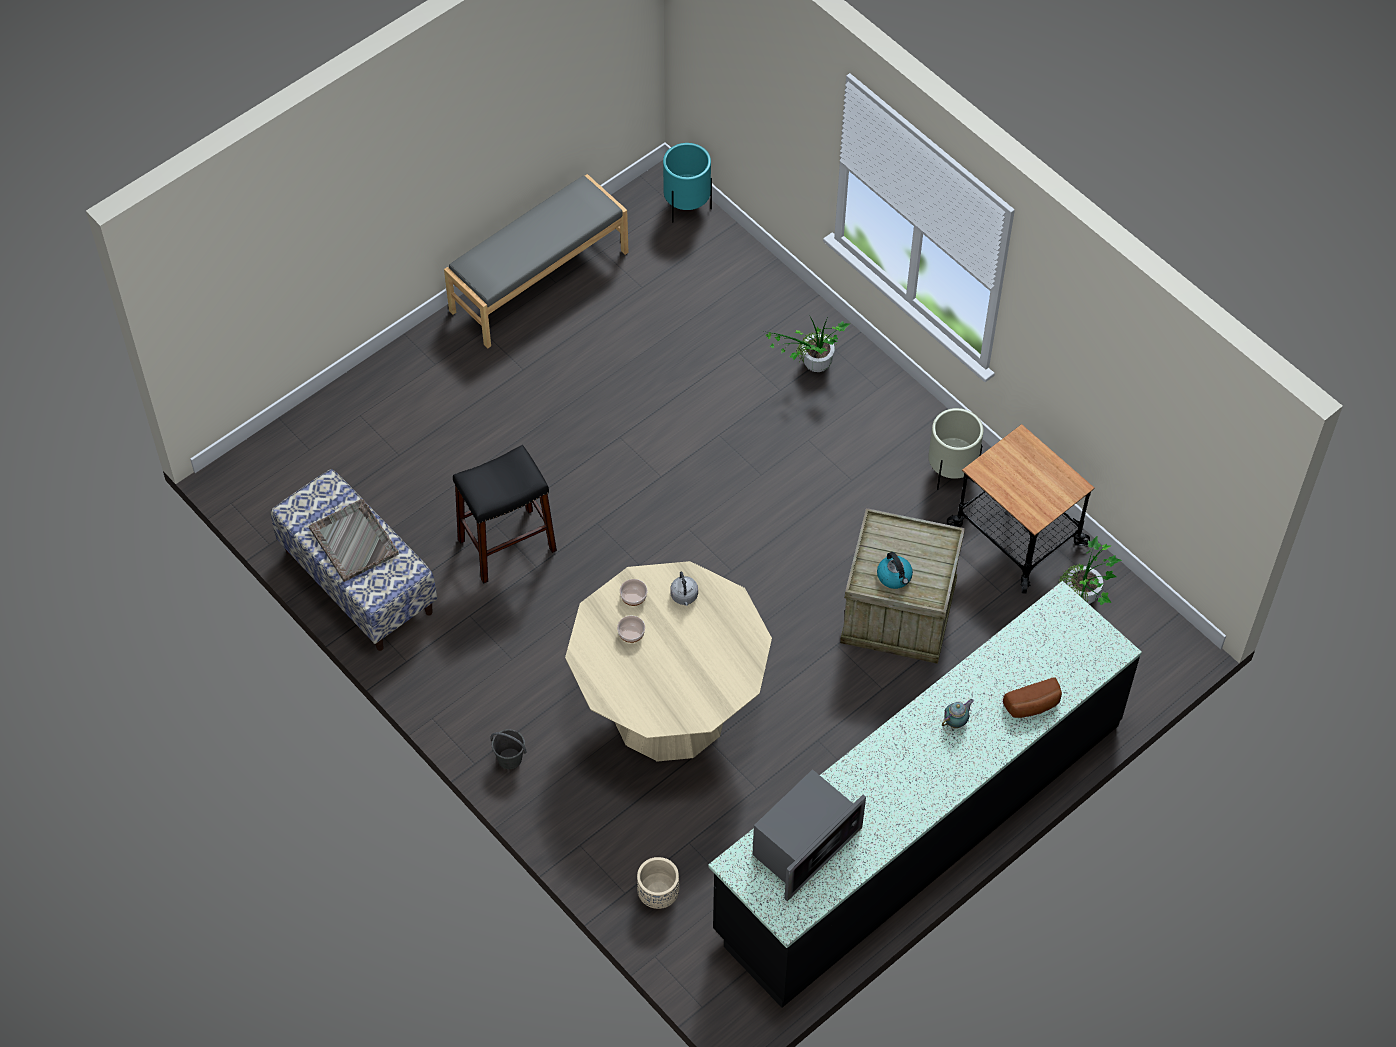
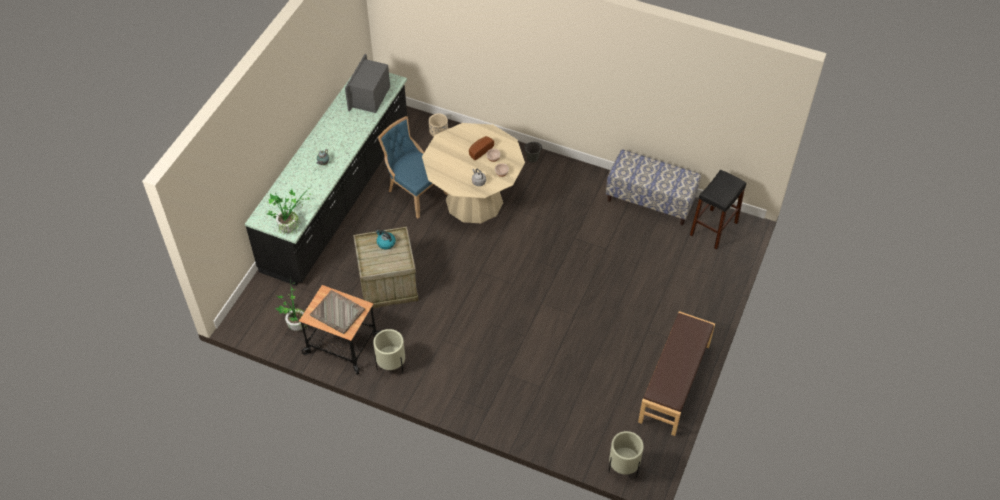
camera: 155 degrees right, 5 degrees down
grey tray [309,499,399,582] -> grey tray moved to [310,290,365,334]
grey bench [444,174,628,348] -> brown bench [638,311,715,436]
black stool [453,445,557,584] -> black stool moved to [690,170,746,250]
turquoise planter [663,143,712,222] -> beige planter [608,431,644,477]
potted plant [764,317,850,372] -> potted plant moved to [267,185,312,233]
bread [1003,677,1062,718] -> bread moved to [469,136,494,161]
none -> blue chair [378,116,448,218]

